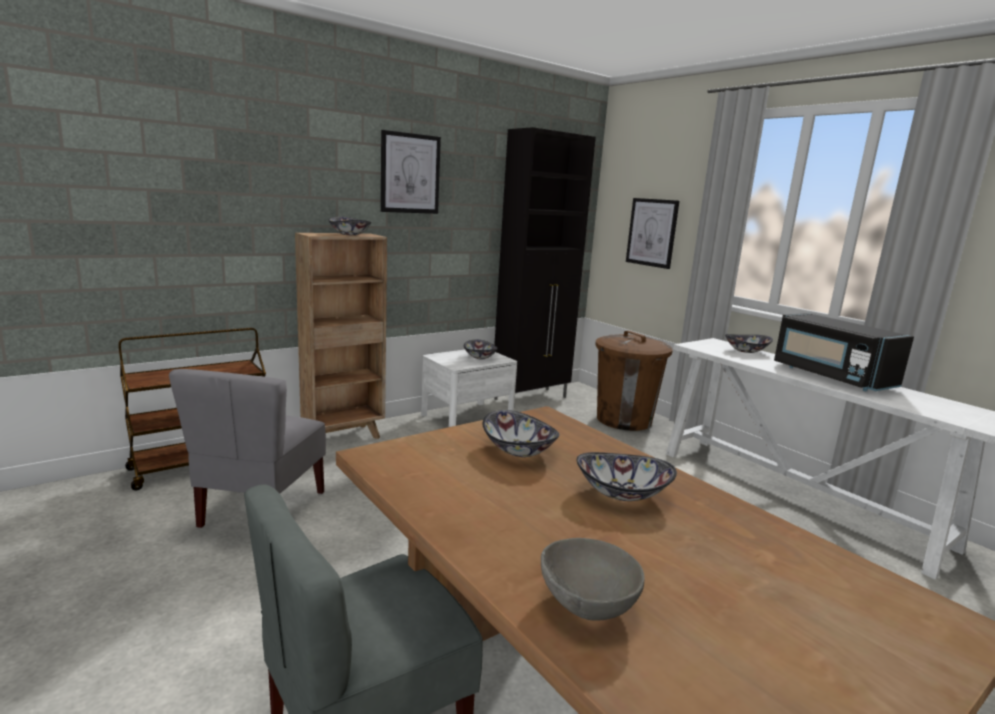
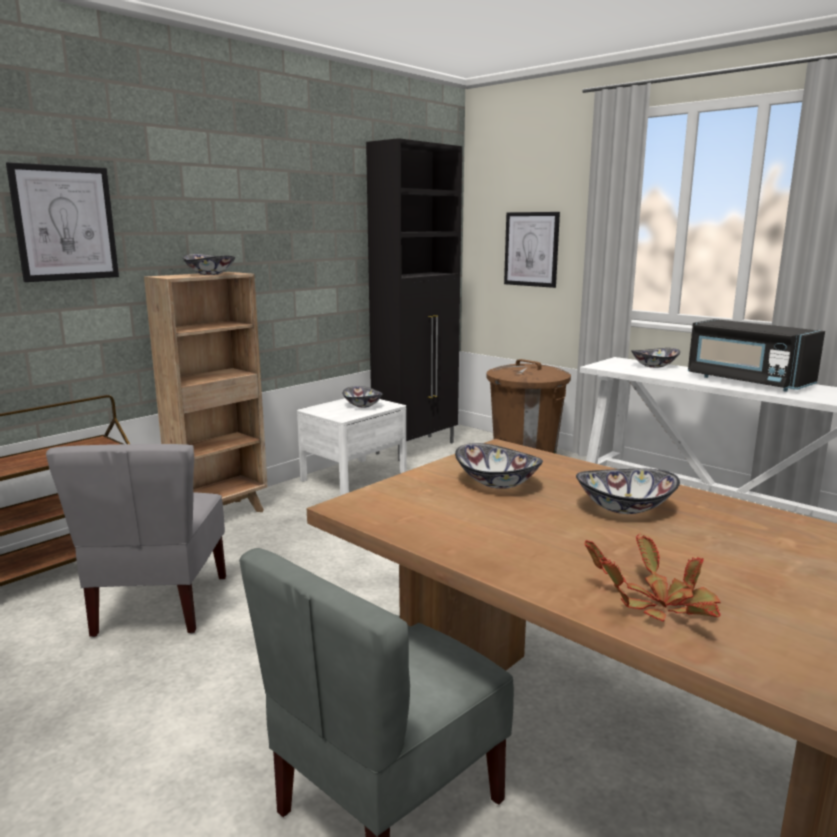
camera: 10 degrees left, 0 degrees up
picture [381,130,441,214] -> picture moved to [6,162,119,282]
grey bowl [541,538,645,621] -> potted plant [584,534,721,621]

